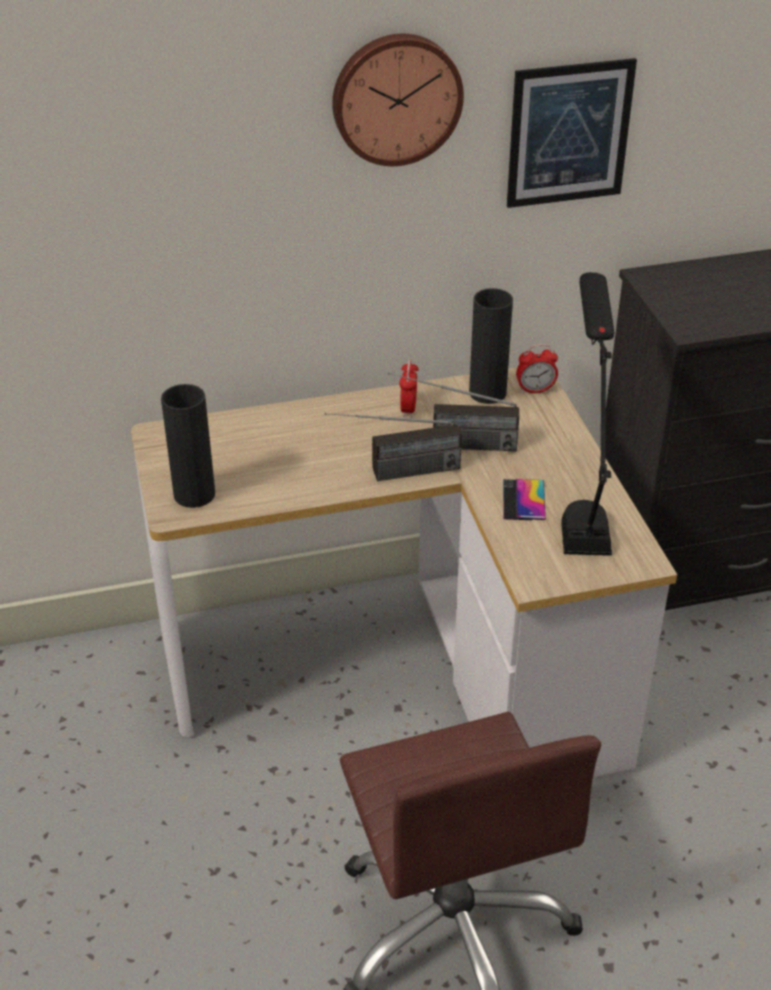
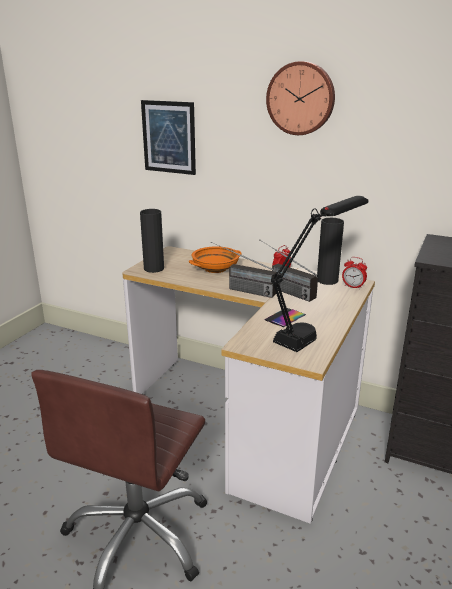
camera: 40 degrees right, 15 degrees down
picture [507,58,637,208] -> picture moved to [141,100,196,175]
none -> orange bowl [189,246,242,273]

